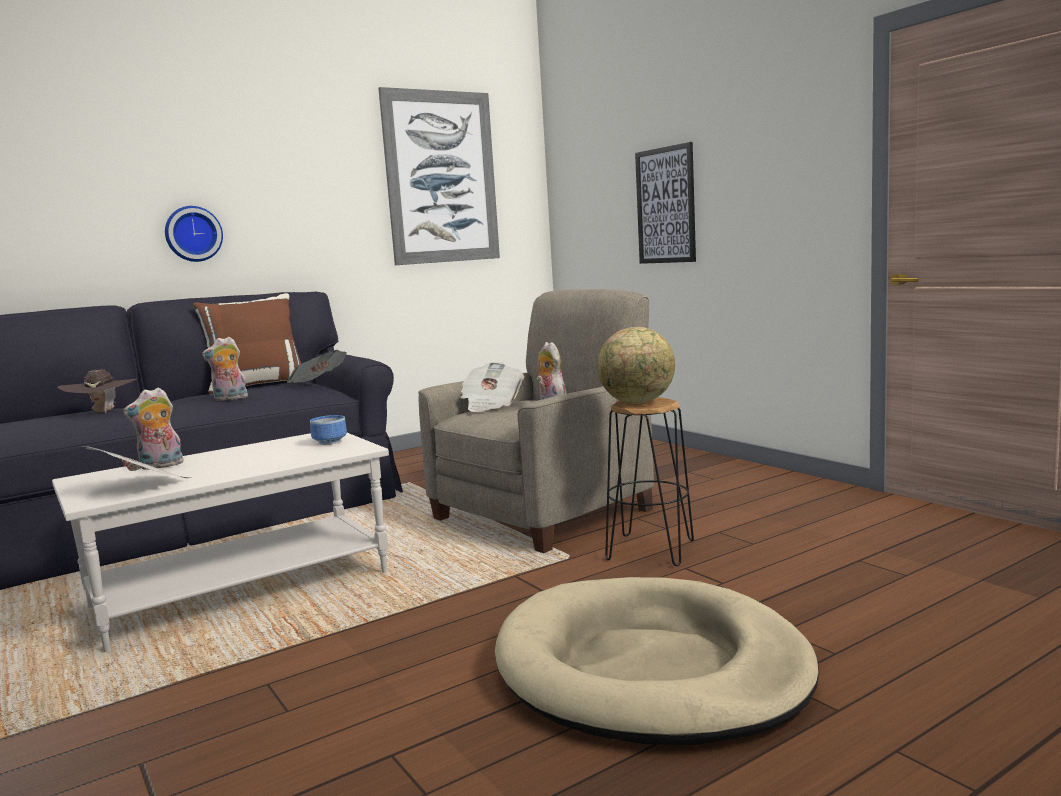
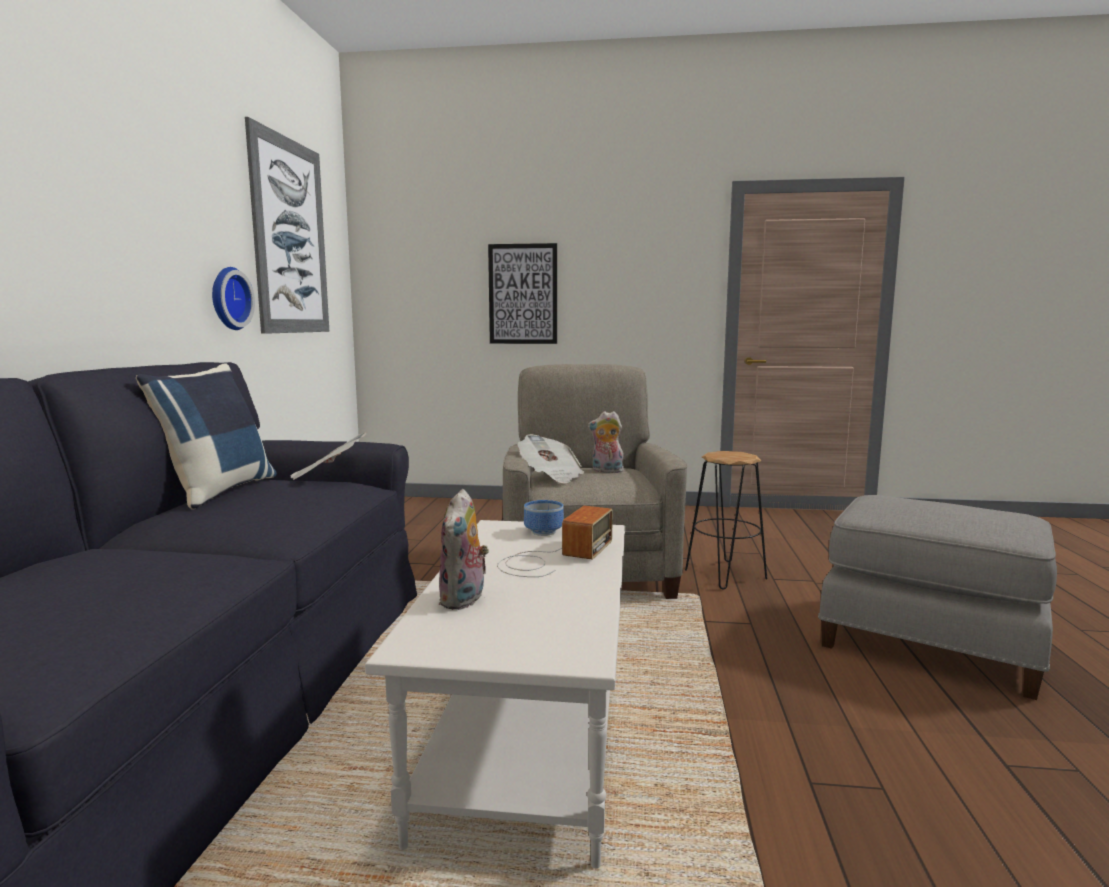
camera: 50 degrees left, 0 degrees up
brown hat [58,369,137,413] -> none
newspaper [83,446,192,478] -> none
wall clock [165,206,223,262] -> wall clock moved to [212,267,255,330]
brown pillow [193,293,301,394] -> blue pillow [136,363,277,510]
plush toy [202,337,248,401] -> none
beige dog bed [495,577,819,745] -> grey ottoman [818,495,1057,700]
globe [597,327,675,404] -> none
none -> radio [497,506,613,577]

